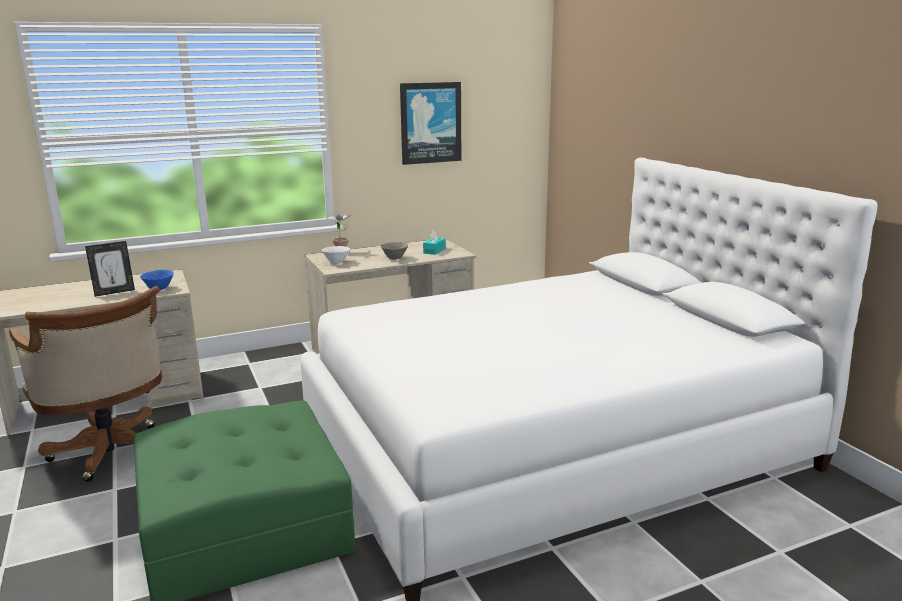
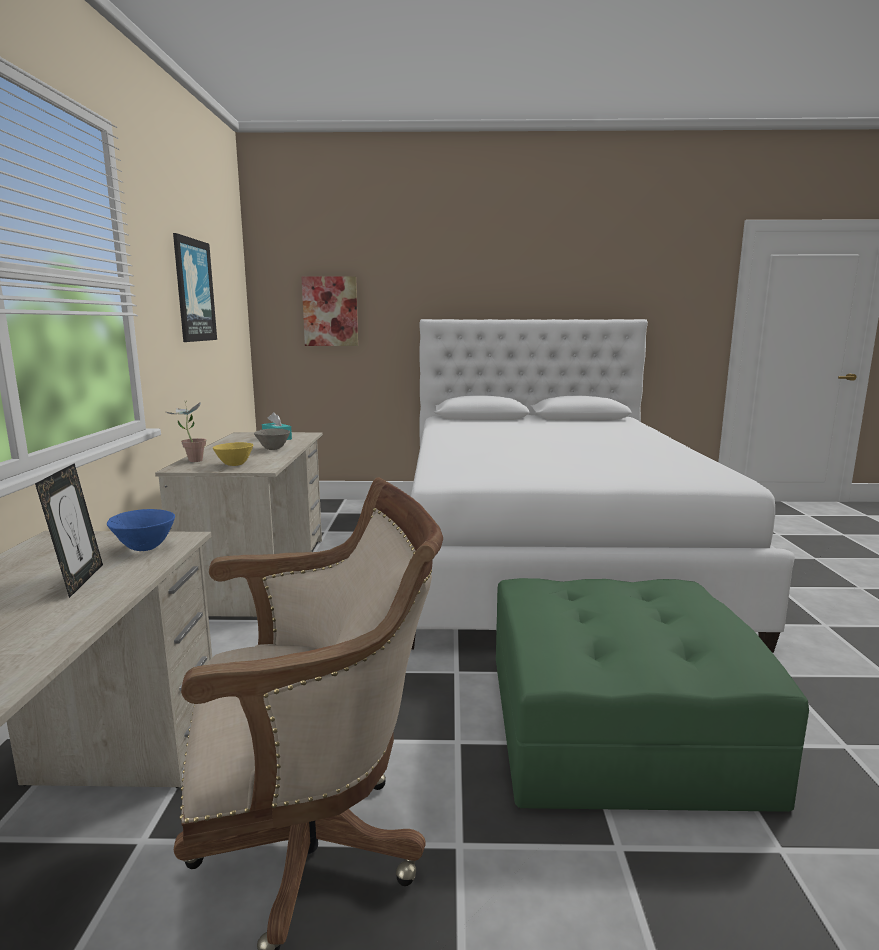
camera: 65 degrees left, 5 degrees down
white bowl [322,246,350,264] -> yellow bowl [213,442,254,466]
none -> picture [301,276,358,346]

